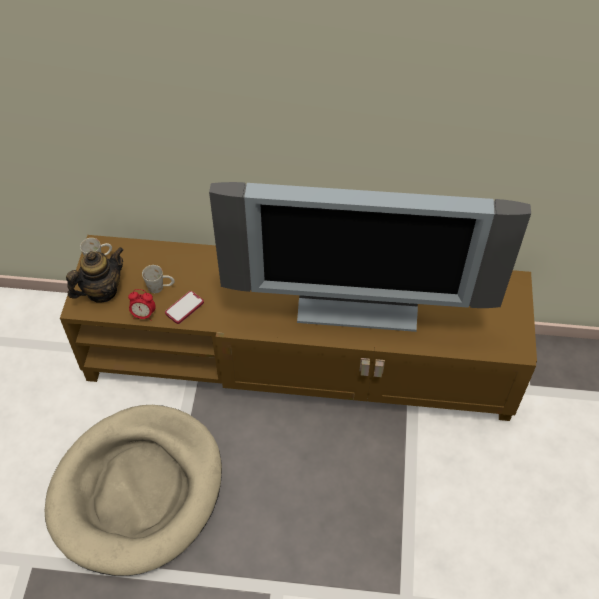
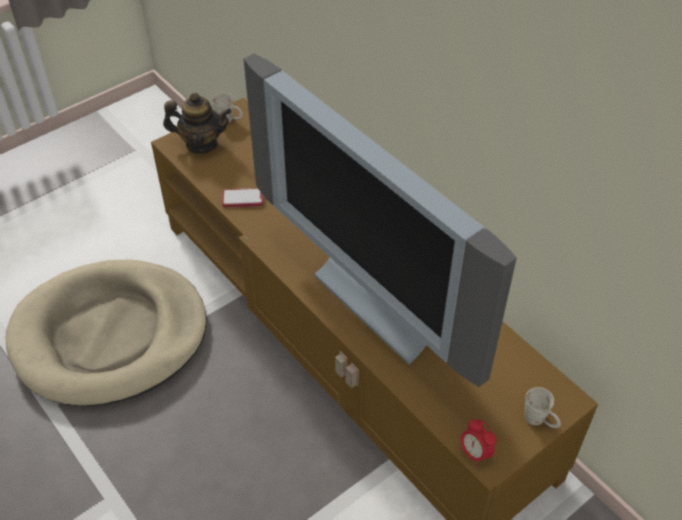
camera: 45 degrees right, 5 degrees down
alarm clock [128,289,156,321] -> alarm clock moved to [460,419,496,466]
white mug [142,265,175,293] -> white mug moved to [525,387,561,428]

